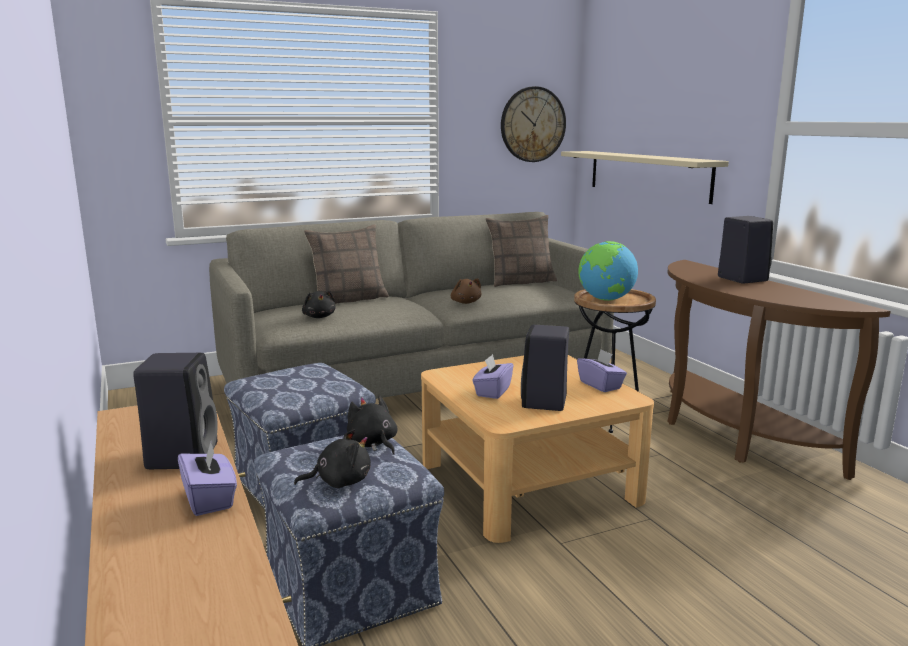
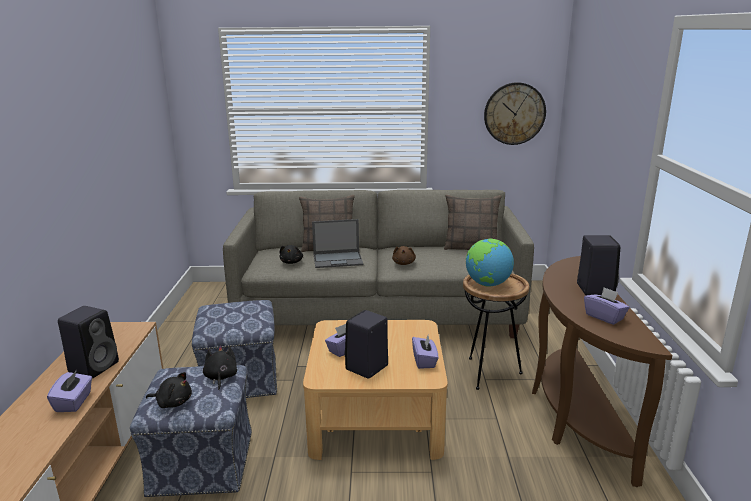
camera: 25 degrees right, 5 degrees up
beige shelf [561,151,729,204] -> none
none -> laptop [312,219,363,268]
none -> purple tissue box [584,287,630,325]

